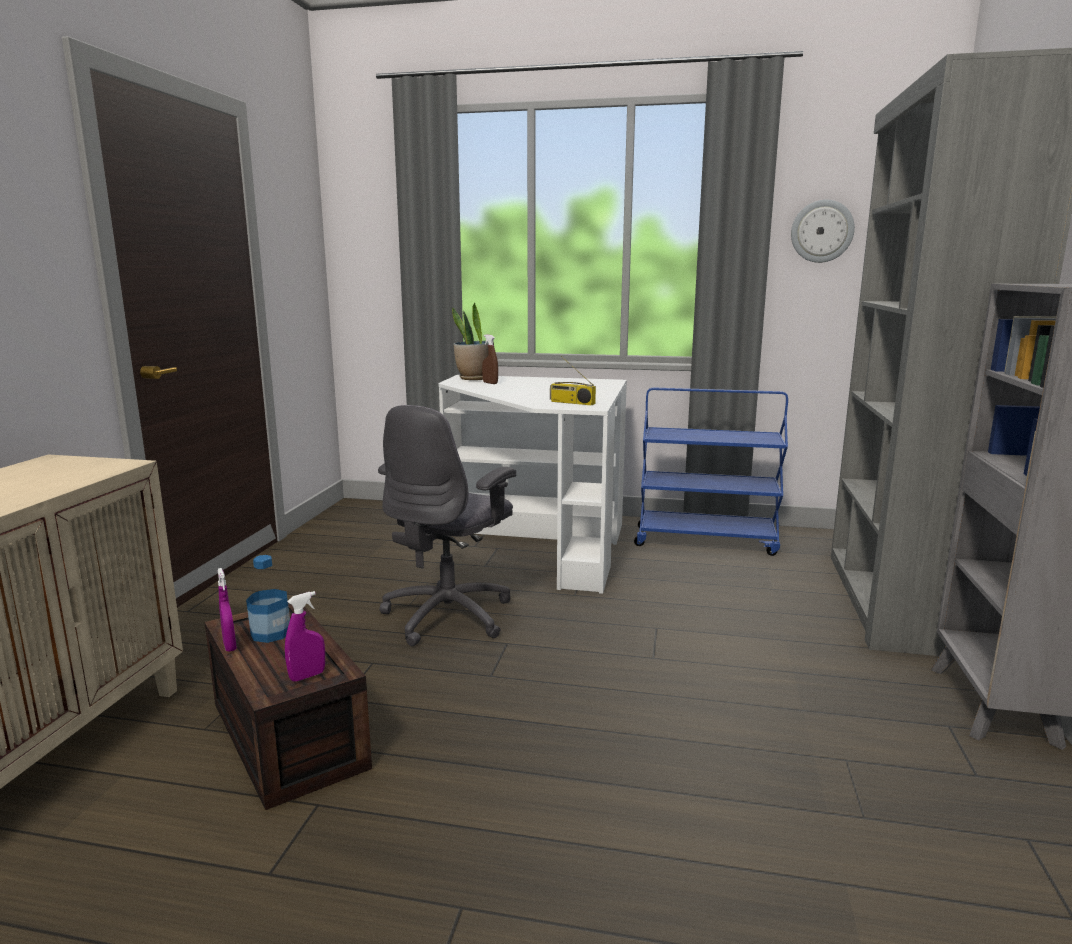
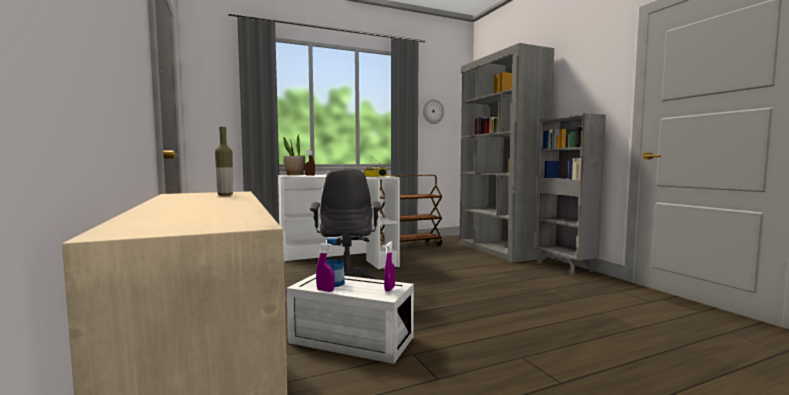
camera: 35 degrees left, 10 degrees down
brown storage box [205,603,372,810] -> white storage box [287,274,414,364]
blue cart [634,387,788,556] -> brown cart [380,175,443,246]
none -> bottle [215,127,233,196]

